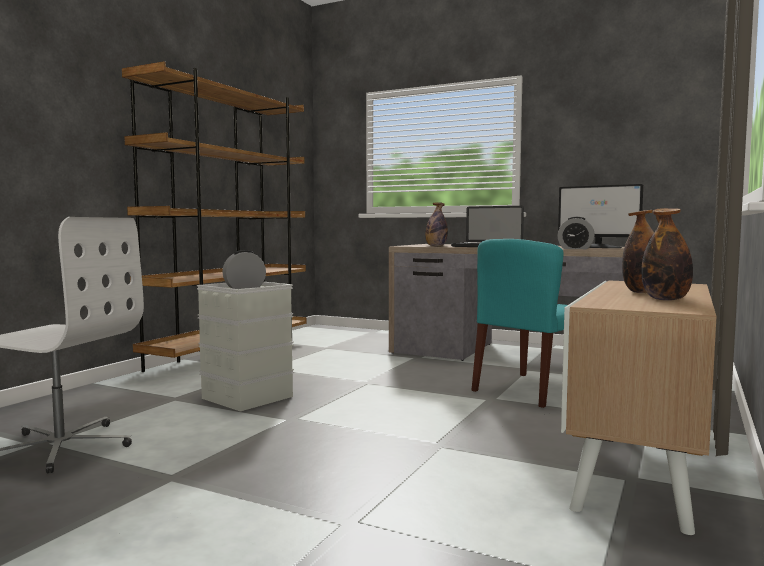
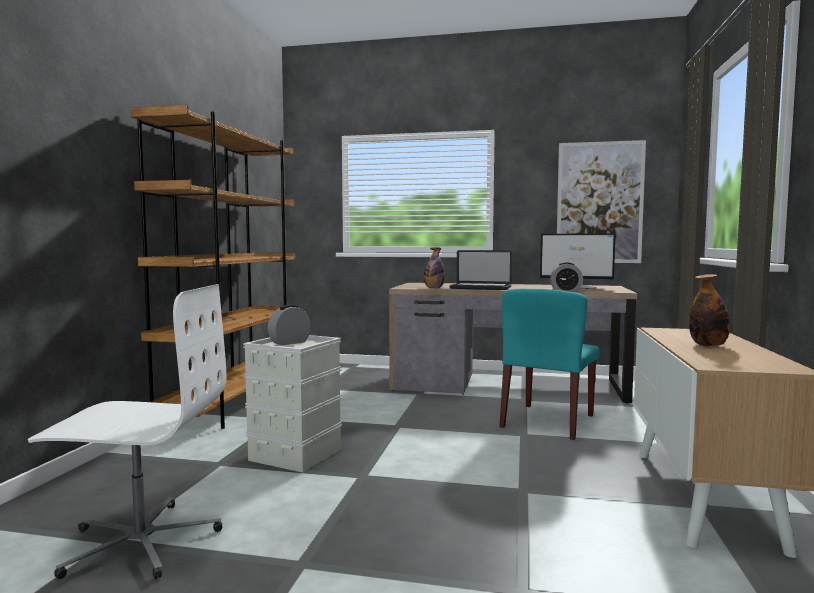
camera: 15 degrees left, 0 degrees up
bottle [641,208,693,301] -> none
none -> picture [557,140,646,263]

